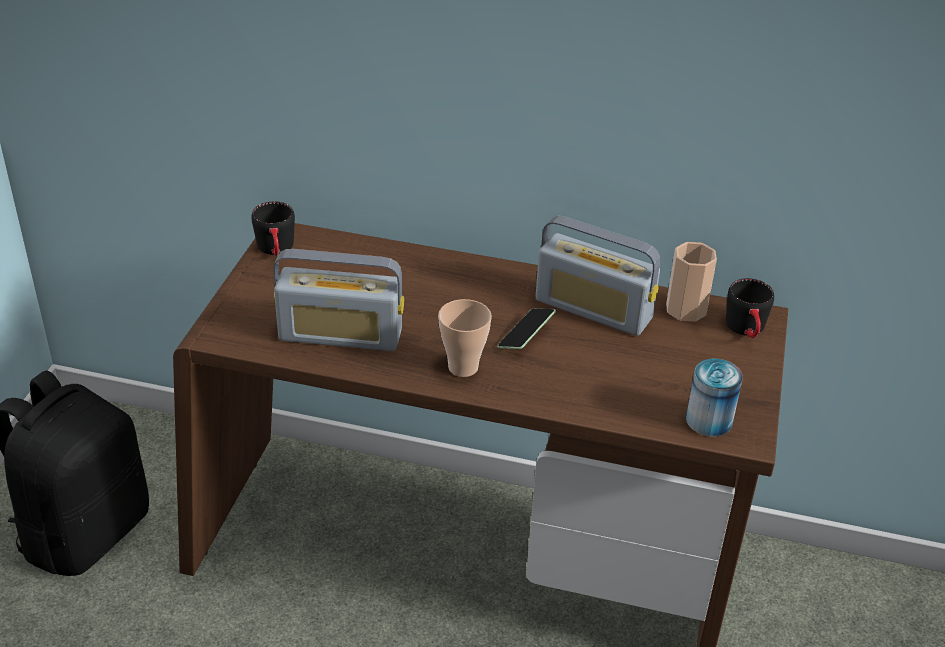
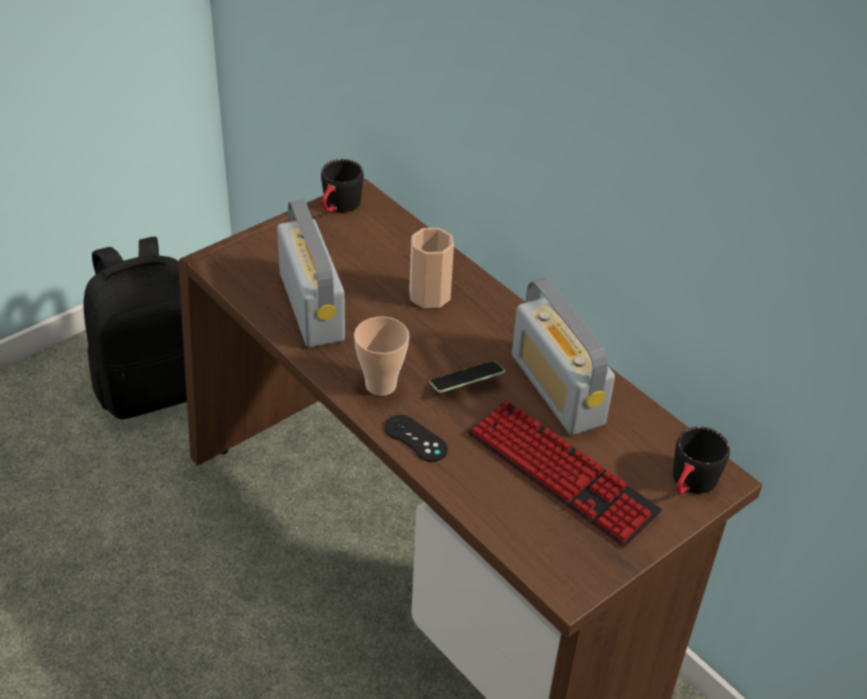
camera: 35 degrees right, 5 degrees up
radio [273,249,404,351] -> radio turned 150 degrees counterclockwise [277,199,345,347]
cup [666,242,717,322] -> cup moved to [409,228,454,308]
can [686,359,743,437] -> none
none -> black game controller [384,415,448,462]
none -> keyboard [467,400,662,548]

